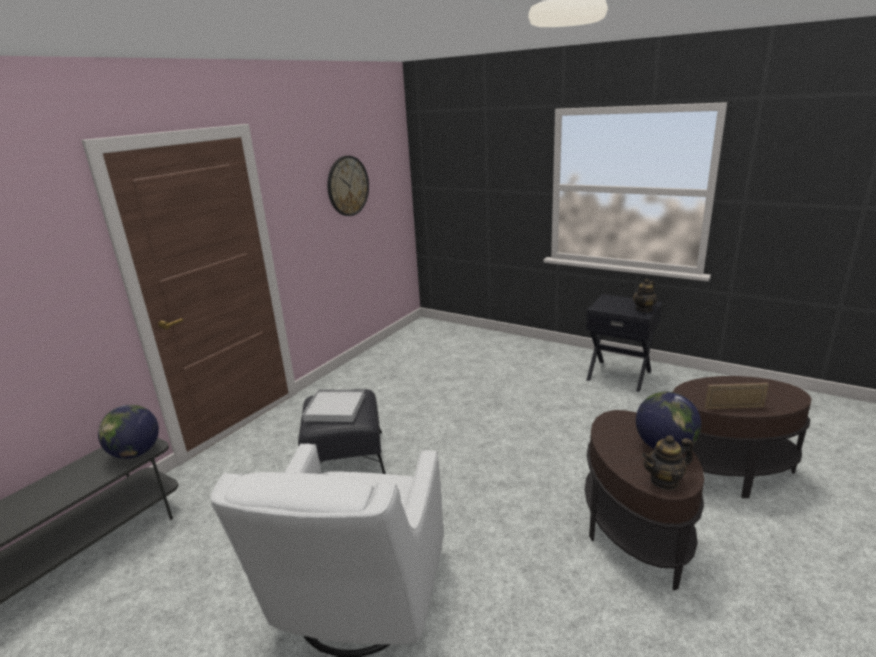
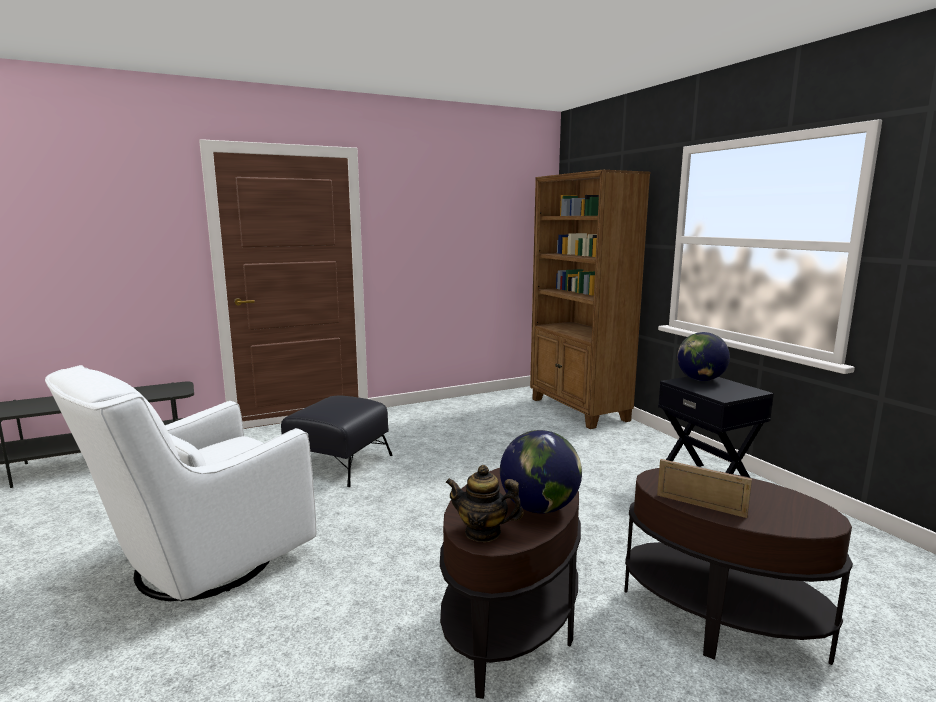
camera: 30 degrees right, 10 degrees down
globe [98,405,159,459] -> globe moved to [677,332,730,381]
white tray [302,389,365,422] -> none
wall clock [327,156,369,216] -> none
teapot [633,279,657,312] -> none
none -> brown bookcase [530,170,650,429]

